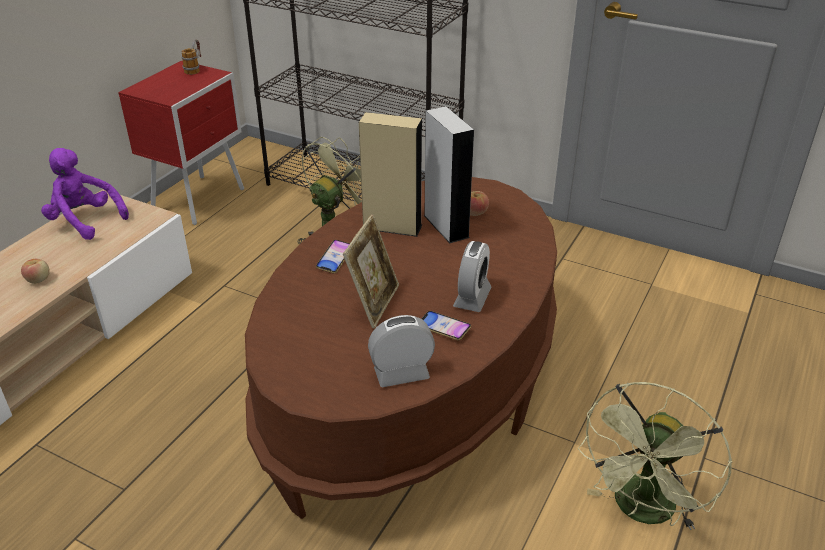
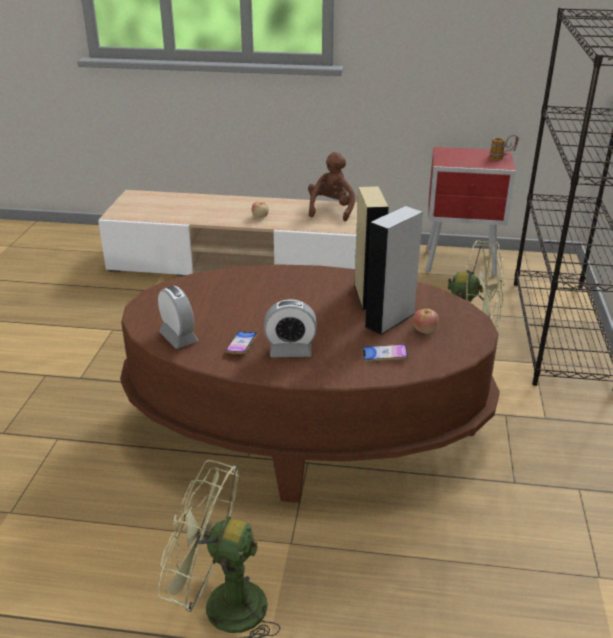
camera: 70 degrees right, 5 degrees down
purple plush toy [41,148,129,240] -> brown plush toy [308,152,355,221]
phone [316,240,350,273] -> phone moved to [362,344,409,362]
picture frame [343,214,399,328] -> none

